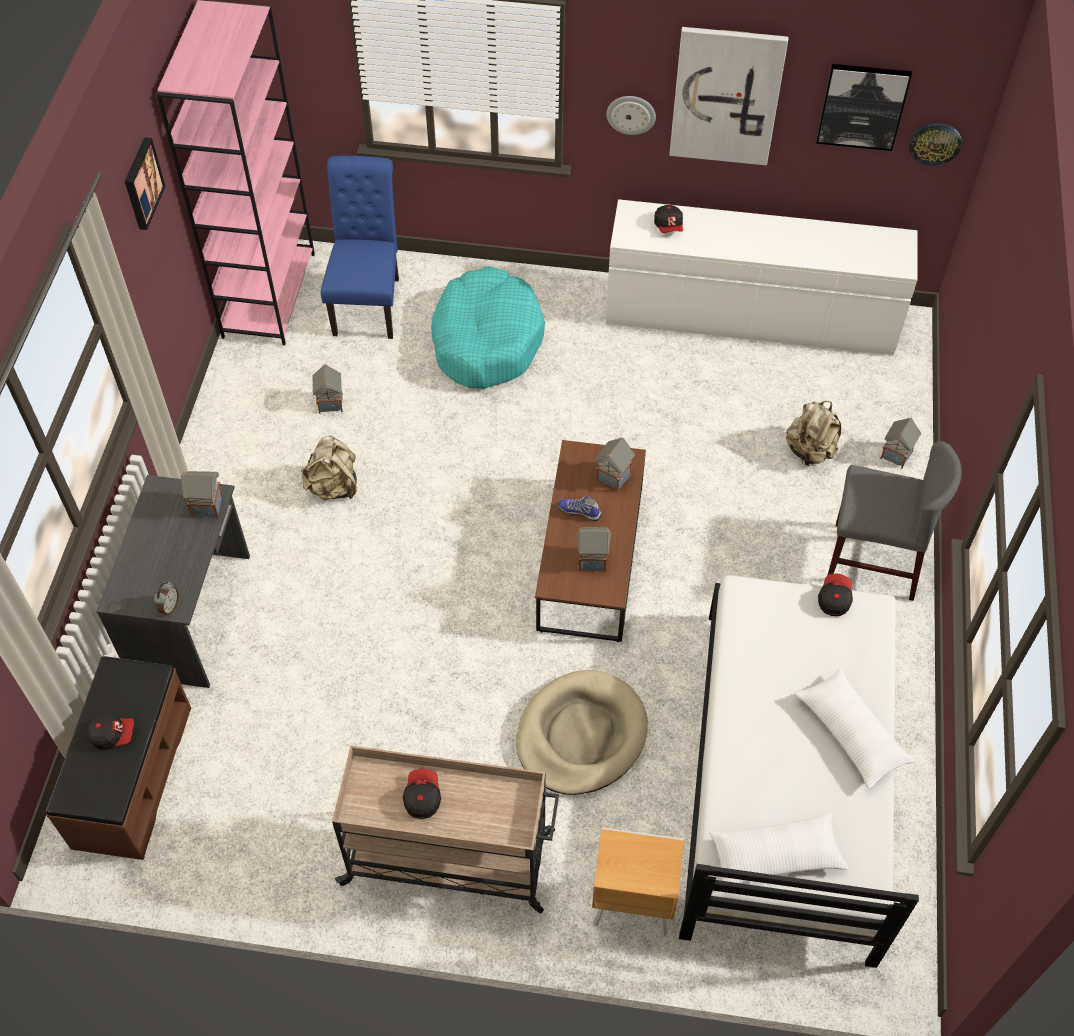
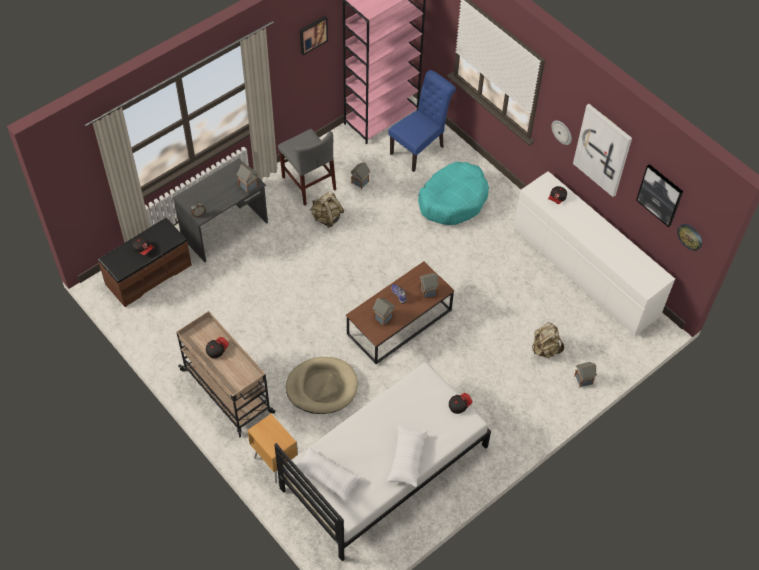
camera: 40 degrees right, 0 degrees up
grey chair [828,441,962,601] -> grey chair moved to [278,129,336,206]

